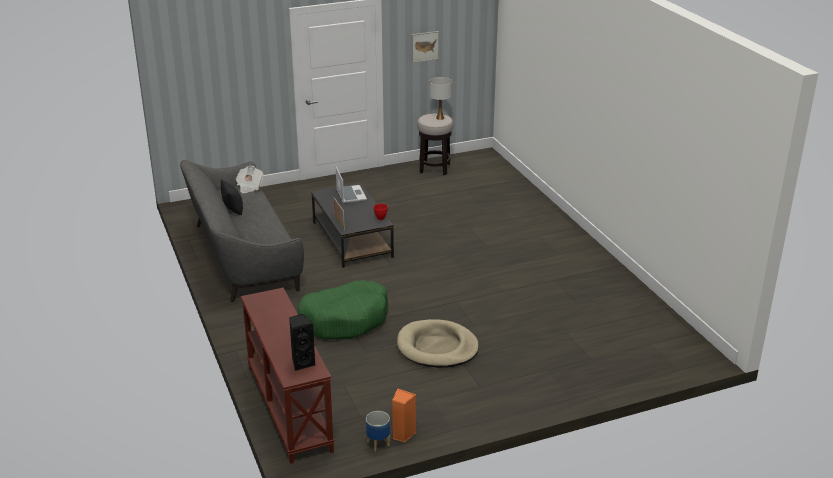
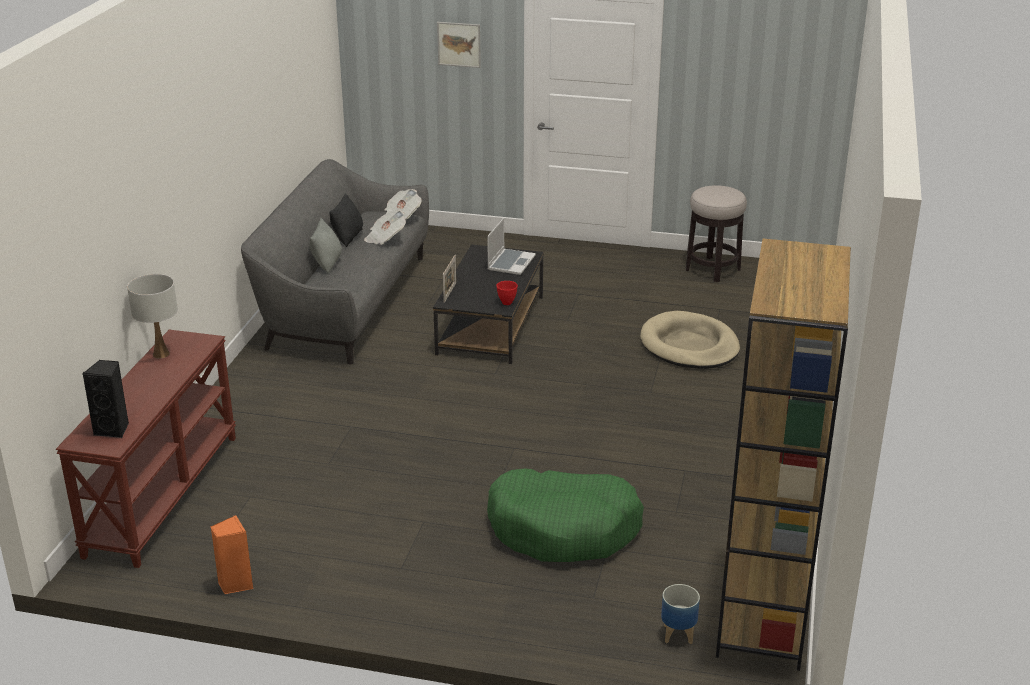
camera: 35 degrees right, 0 degrees up
green dog bed [297,280,388,340] -> green dog bed moved to [487,468,644,562]
planter [366,411,390,452] -> planter moved to [661,584,700,644]
beige dog bed [397,319,479,368] -> beige dog bed moved to [640,311,740,369]
picture [412,31,440,63] -> picture moved to [437,22,481,68]
white table lamp [429,77,452,120] -> white table lamp moved to [127,274,178,359]
none -> grey pillow [309,218,342,274]
none -> newspaper [364,210,406,245]
none -> brown bookcase [716,238,851,671]

